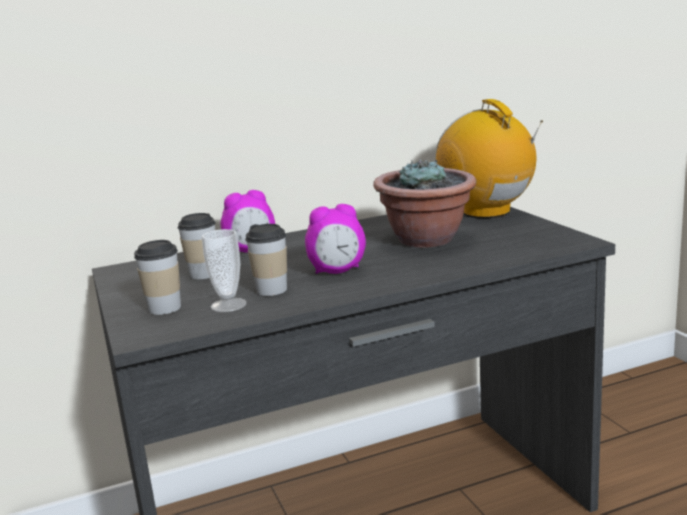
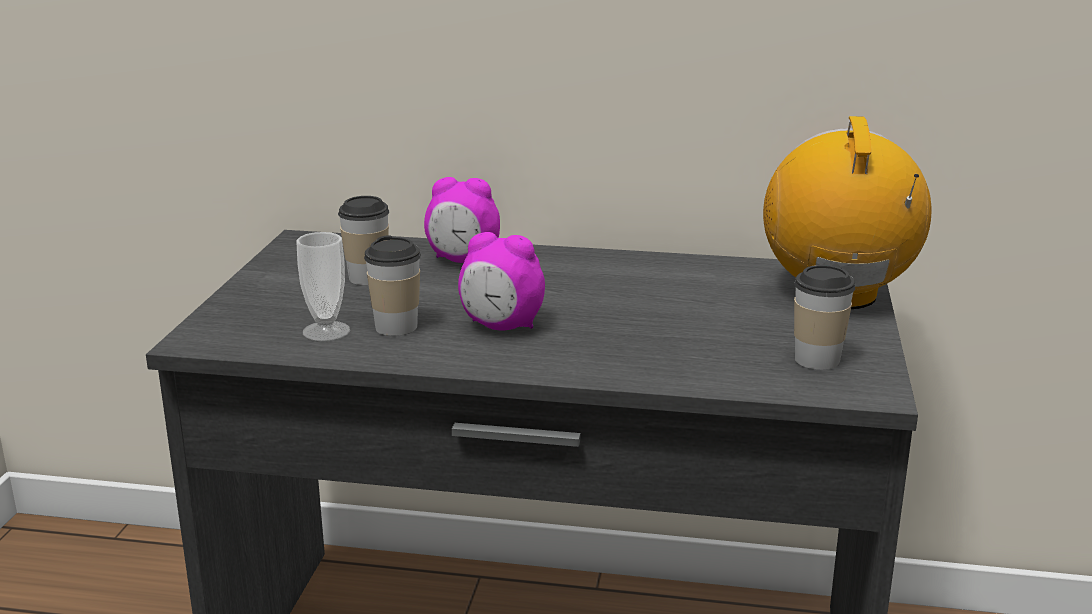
camera: 30 degrees right, 5 degrees up
cup [134,240,181,315] -> cup moved to [794,265,855,370]
potted plant [373,159,476,248] -> none

